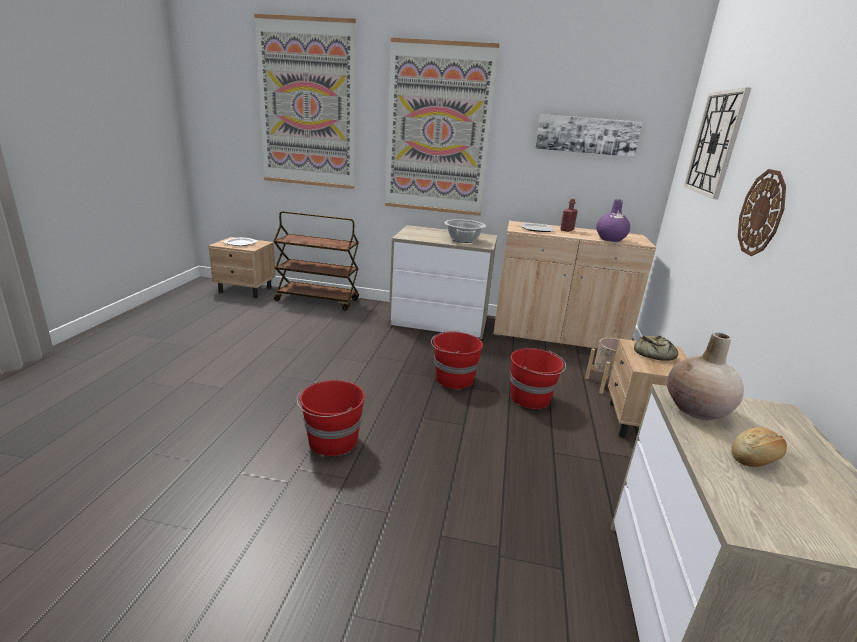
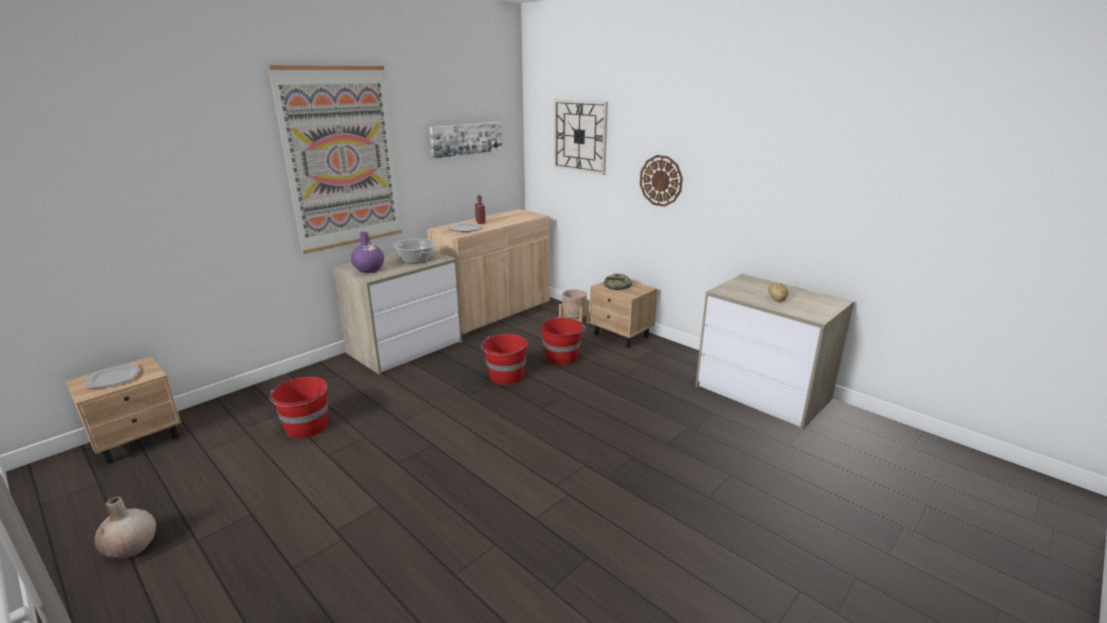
camera: 55 degrees left, 0 degrees up
picture [254,14,356,189] -> none
brown cart [273,211,359,311] -> none
red bucket [297,380,365,456] -> red bucket moved to [269,377,328,439]
purple vase [596,199,630,242] -> purple vase moved to [351,232,384,273]
beige vase [667,333,744,420] -> beige vase moved to [95,497,156,558]

